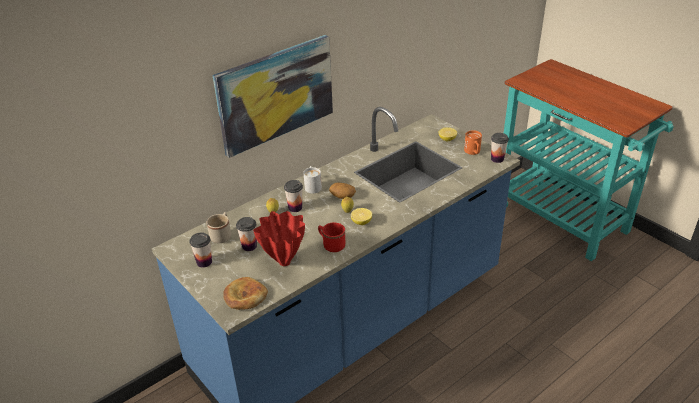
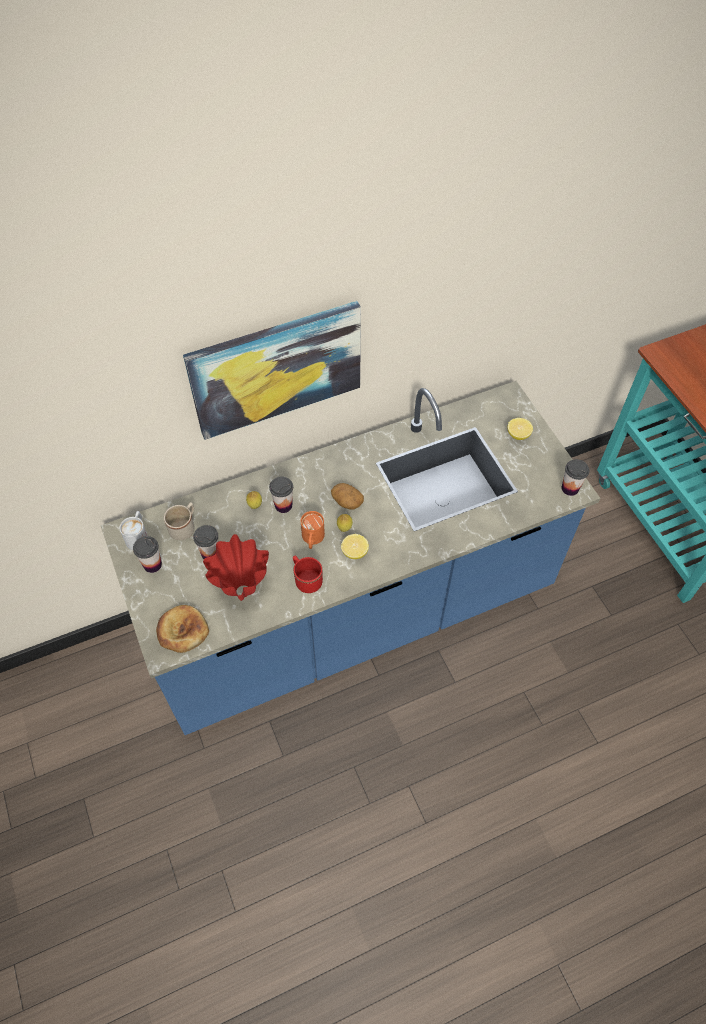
camera: 15 degrees right, 20 degrees up
white mug [303,166,322,194] -> white mug moved to [119,511,148,550]
orange mug [464,130,482,155] -> orange mug moved to [301,511,325,549]

